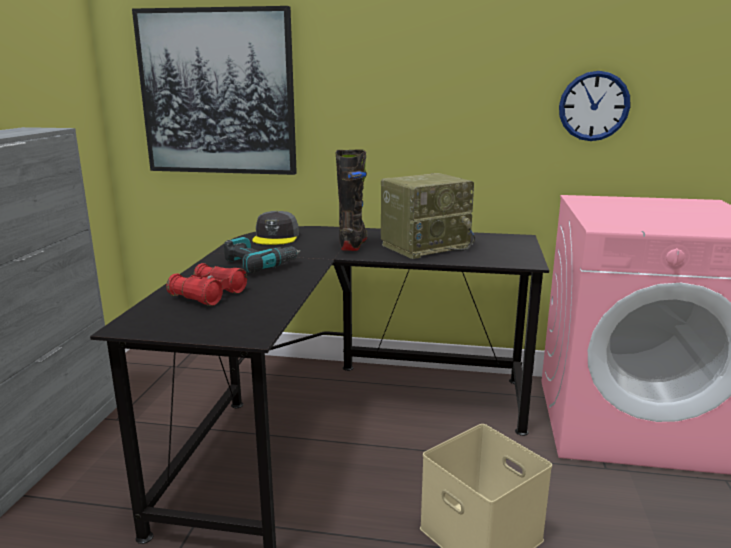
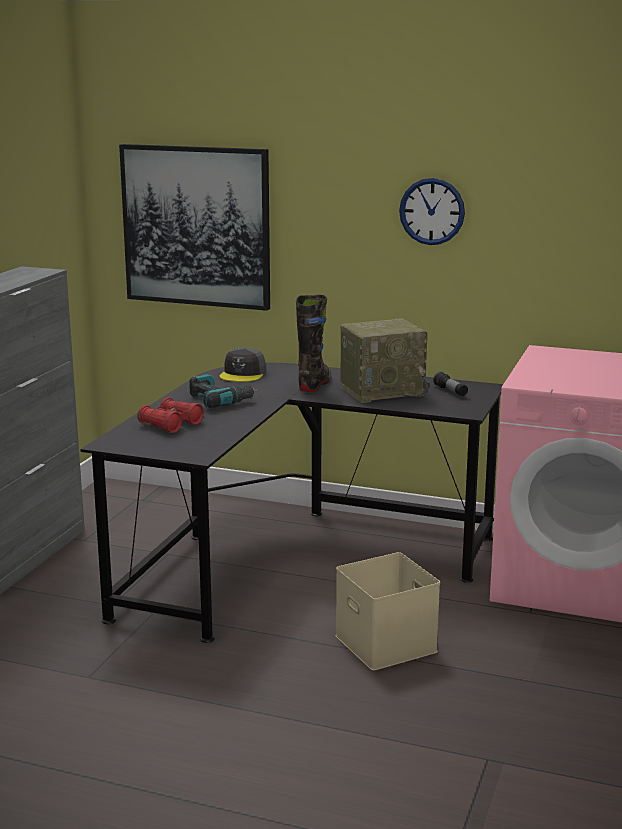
camera: 10 degrees right, 0 degrees up
wall clock [559,71,630,141] -> wall clock moved to [399,178,465,245]
none -> flashlight [433,372,468,396]

